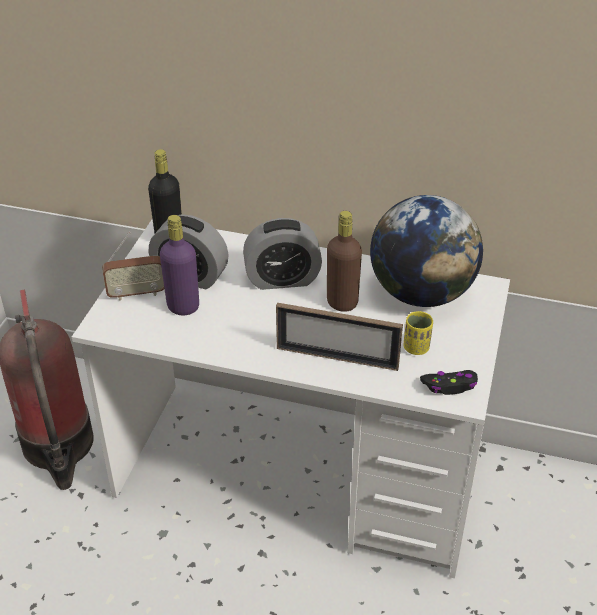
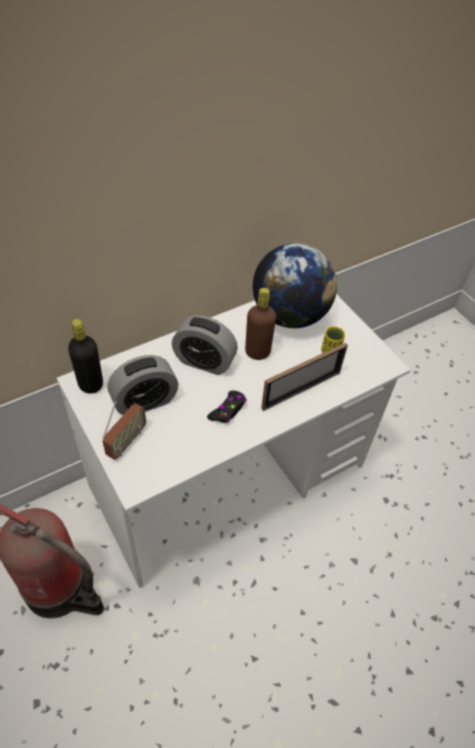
camera: 50 degrees left, 10 degrees up
purple bottle [160,215,199,315] -> none
alarm clock [243,218,322,290] -> alarm clock turned 75 degrees clockwise [172,315,238,375]
black game controller [420,370,478,395] -> black game controller moved to [207,391,247,423]

